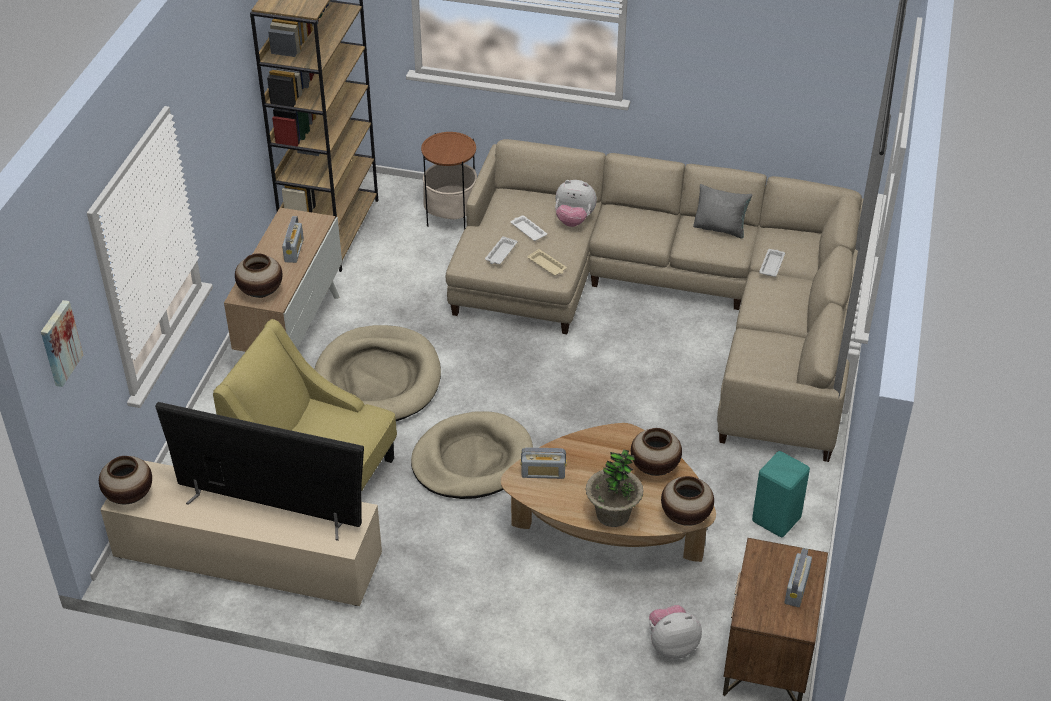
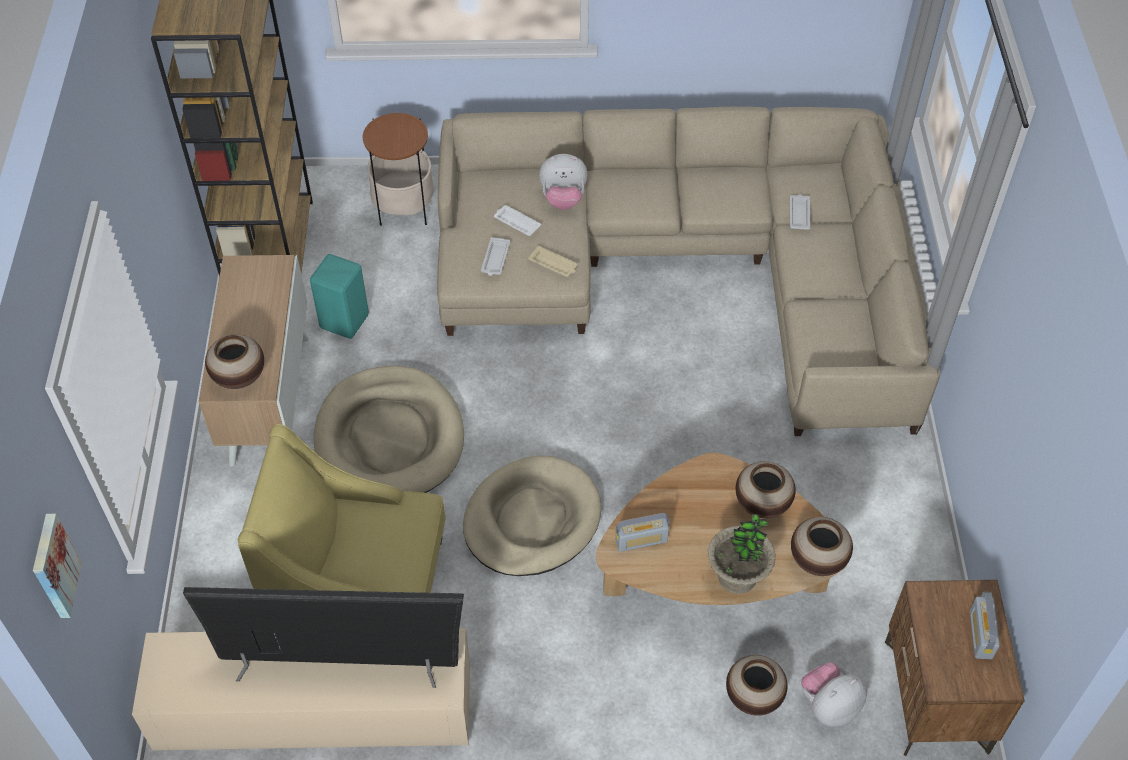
camera: 15 degrees left, 10 degrees up
vase [99,456,152,504] -> vase moved to [726,655,788,716]
radio [282,216,304,263] -> none
grey pillow [693,184,752,239] -> none
turquoise stool [752,451,810,537] -> turquoise stool moved to [310,254,369,339]

